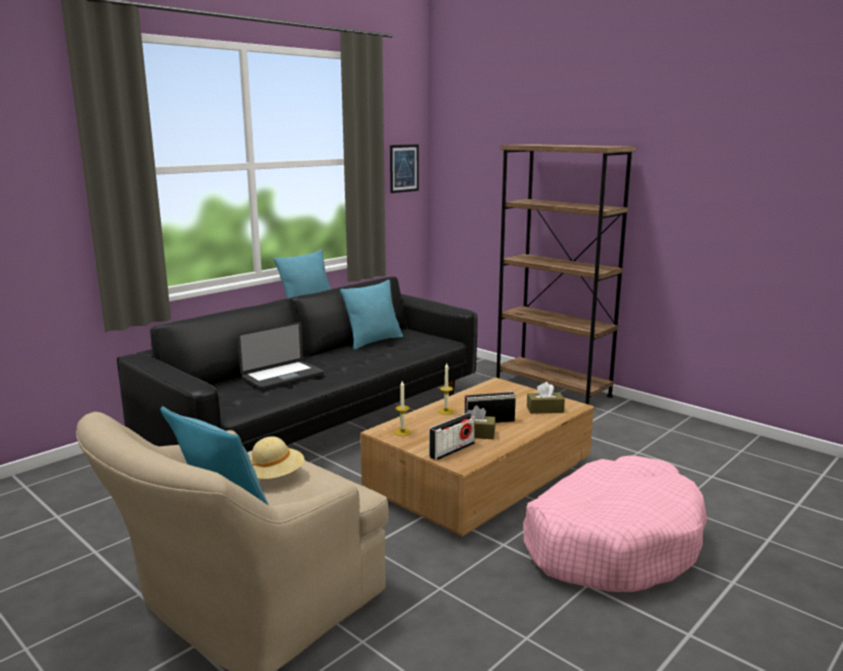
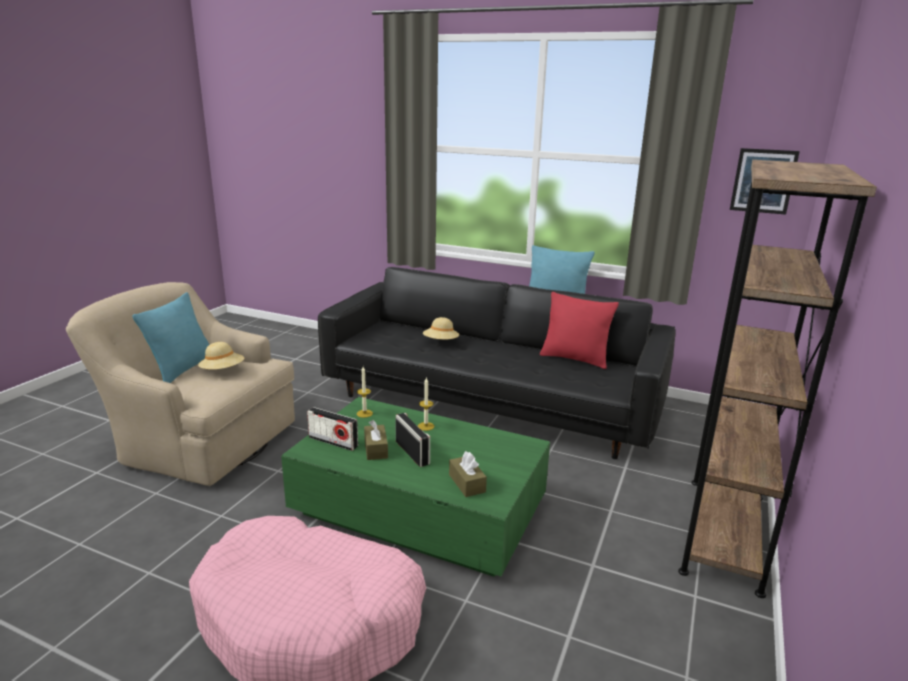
camera: 70 degrees right, 5 degrees up
laptop [237,322,324,390] -> beige hat [423,317,460,340]
turquoise pillow [340,280,403,350] -> red pillow [540,292,619,369]
brown coffee table [360,377,594,537] -> green coffee table [281,397,550,577]

